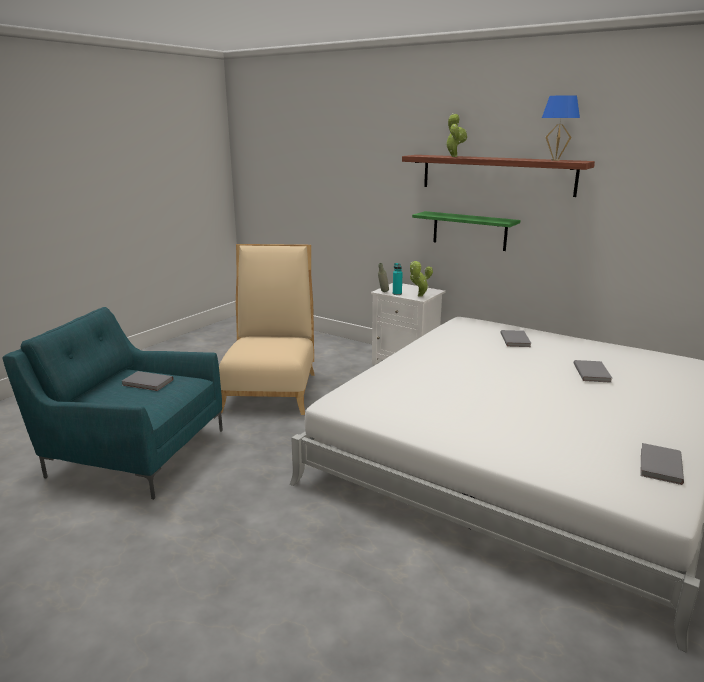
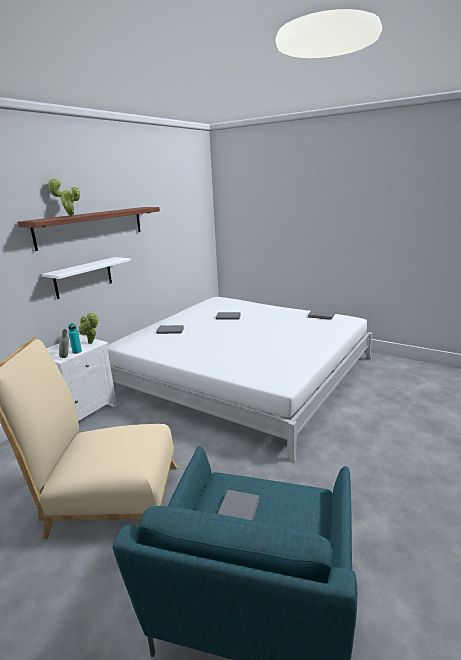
camera: 90 degrees left, 0 degrees up
green shelf [412,211,521,251] -> white shelf [42,257,131,299]
blue table lamp [542,95,580,161] -> none

